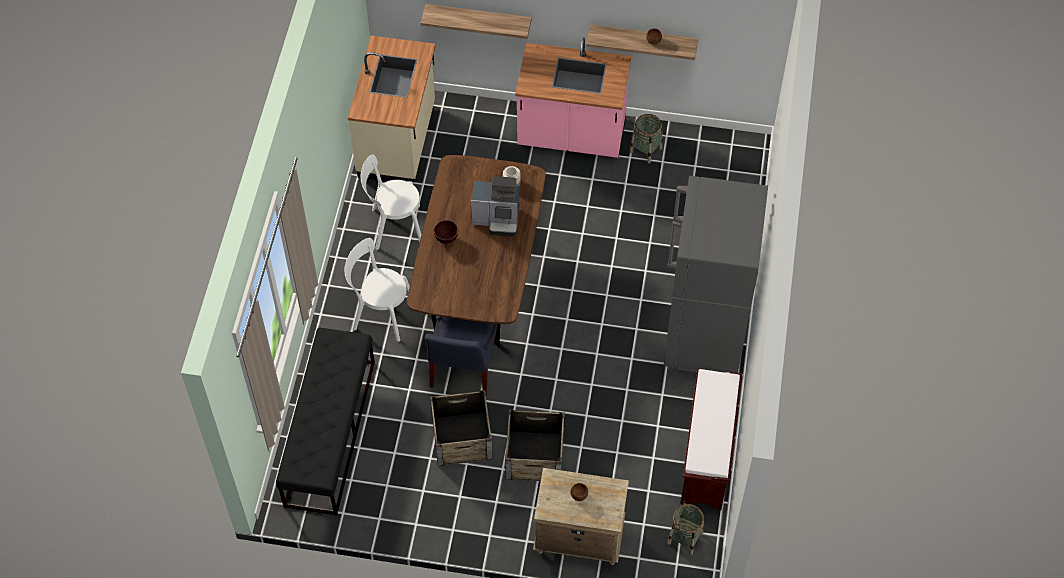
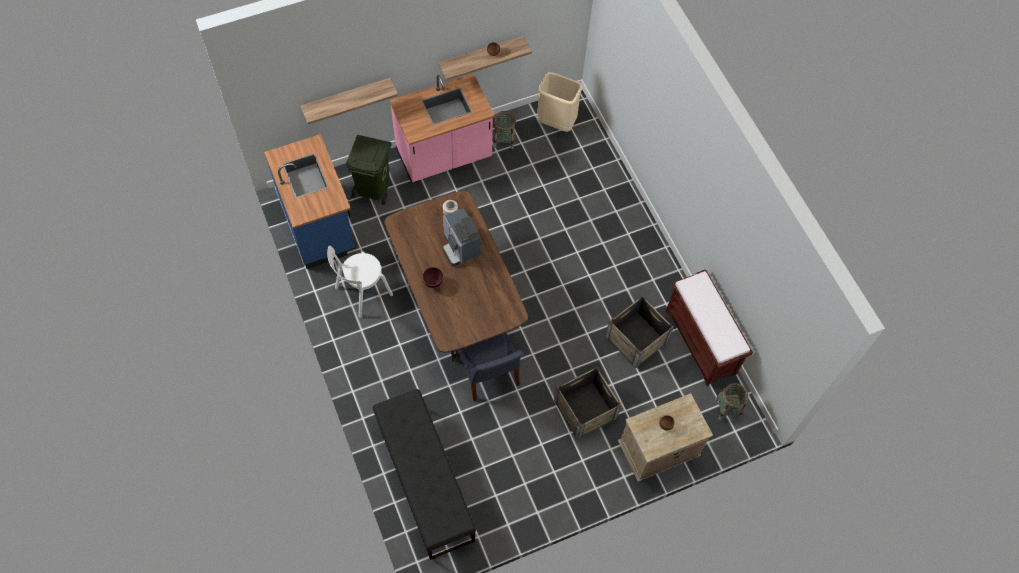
camera: 35 degrees left, 5 degrees up
white chair [345,238,410,342] -> none
beige counter [348,35,436,182] -> blue counter [264,134,355,269]
crate [430,390,493,466] -> crate moved to [605,296,674,369]
coffee machine [471,176,519,237] -> coffee machine turned 90 degrees clockwise [443,208,480,267]
grey fridge [664,176,768,373] -> none
none -> green trash can [346,135,392,205]
none -> beige trash can [537,72,582,132]

